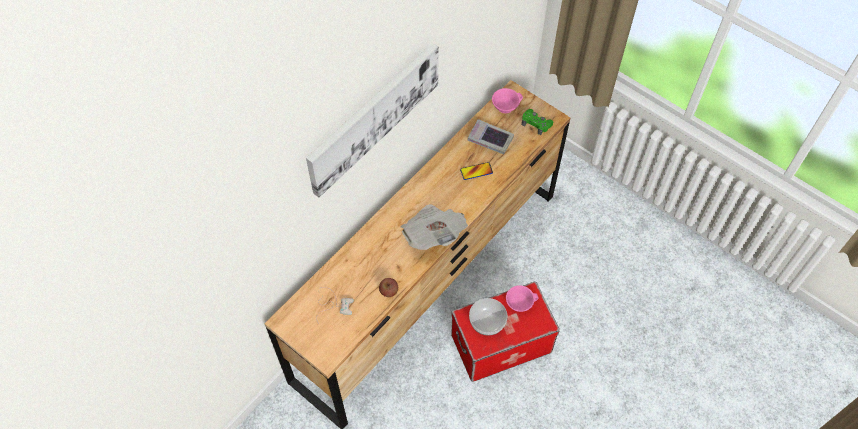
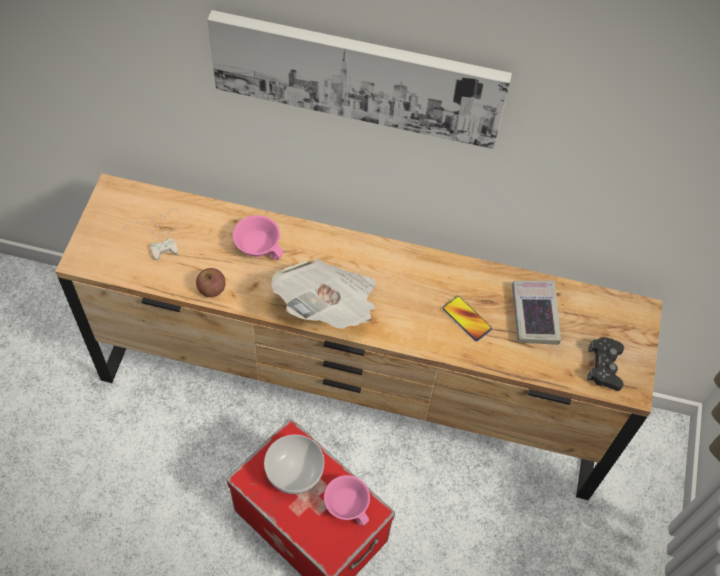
camera: 60 degrees right, 0 degrees up
pink cup [492,88,523,113] -> pink cup moved to [233,215,283,260]
green game controller [522,109,553,135] -> black game controller [587,337,624,391]

